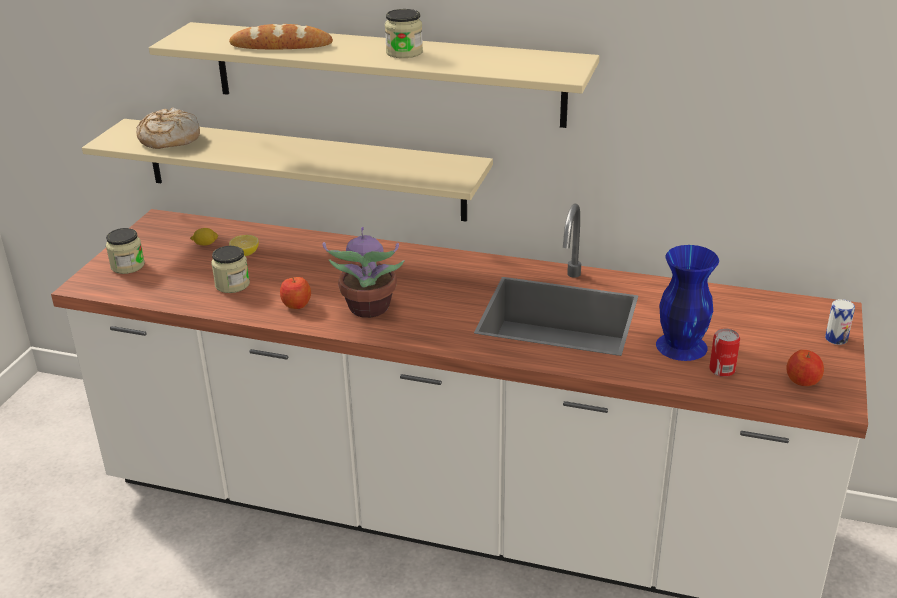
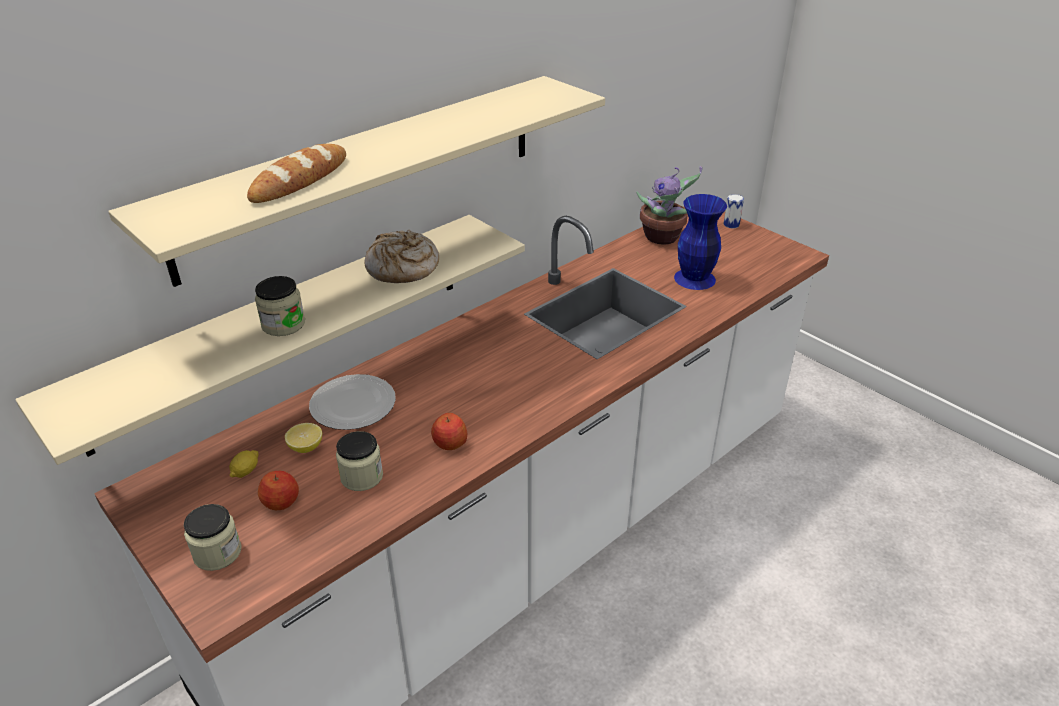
camera: 60 degrees left, 5 degrees up
bread [136,107,200,149] -> bread moved to [364,230,439,283]
potted plant [322,227,405,318] -> potted plant moved to [636,166,702,245]
jar [385,9,423,58] -> jar moved to [255,276,305,336]
can [709,329,740,377] -> none
apple [786,350,824,386] -> apple moved to [258,471,299,510]
none -> plate [309,374,396,430]

